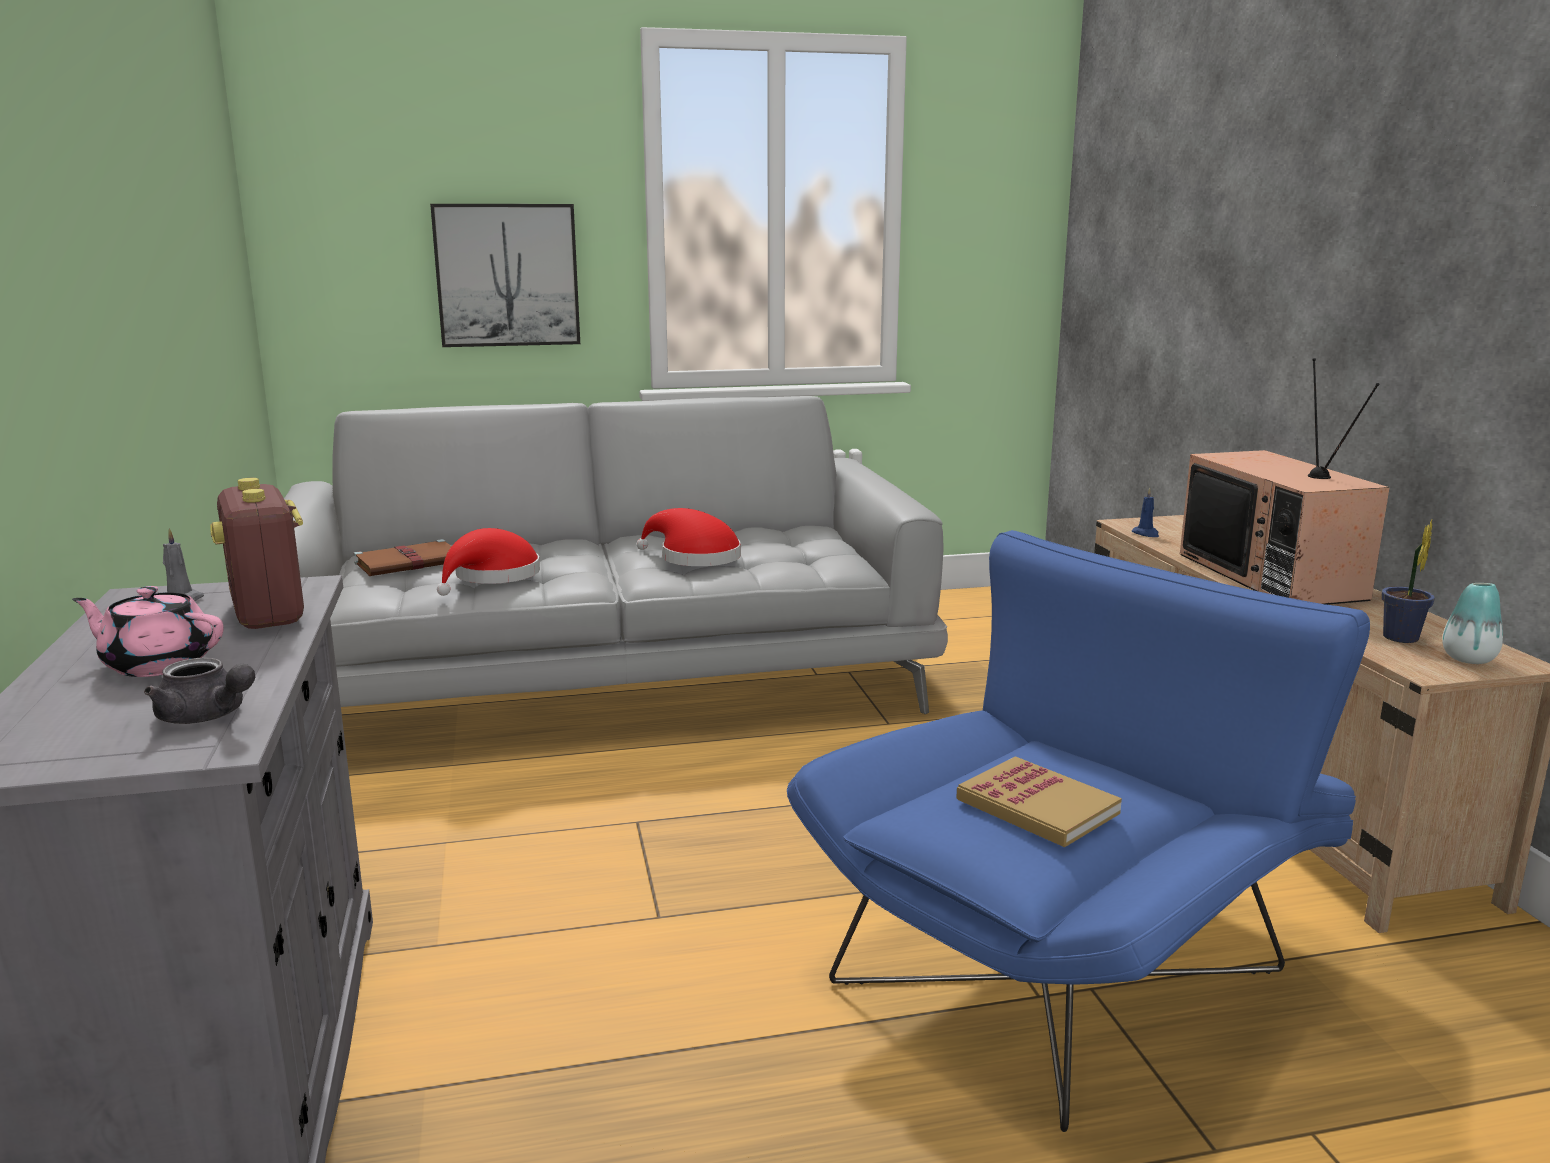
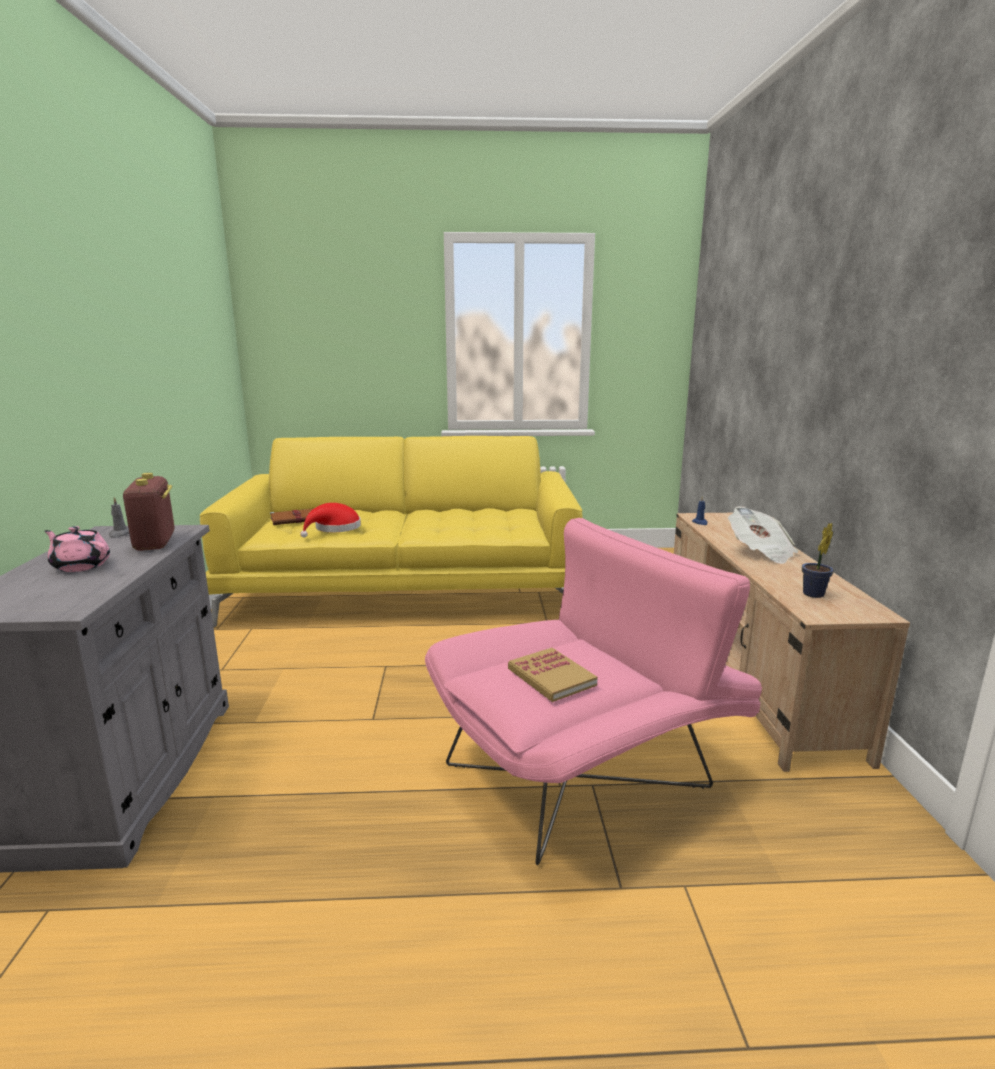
camera: 10 degrees right, 0 degrees up
grey teapot [144,658,255,724] -> none
grey sofa [284,396,948,714] -> yellow sofa [200,436,583,628]
picture [430,204,580,347] -> none
red hat [637,508,741,566] -> none
blue armchair [787,530,1370,1132] -> pink armchair [425,518,762,865]
television [1180,358,1390,605] -> newspaper [728,506,798,564]
vase [1442,583,1503,664] -> none

